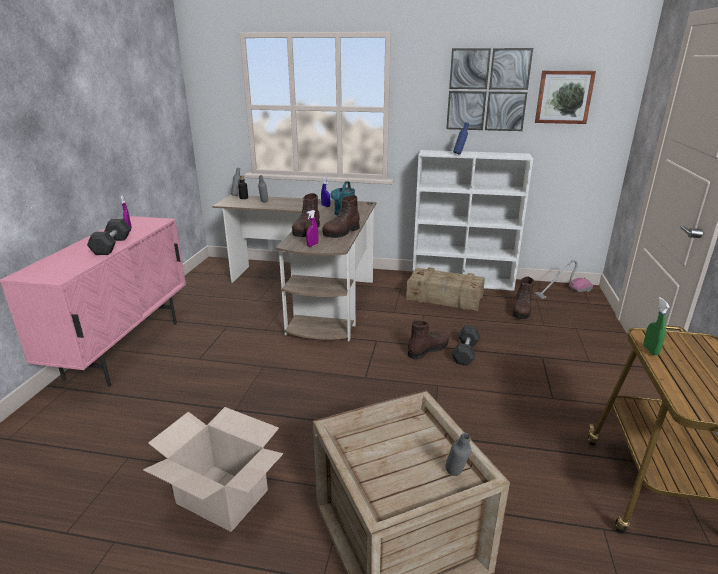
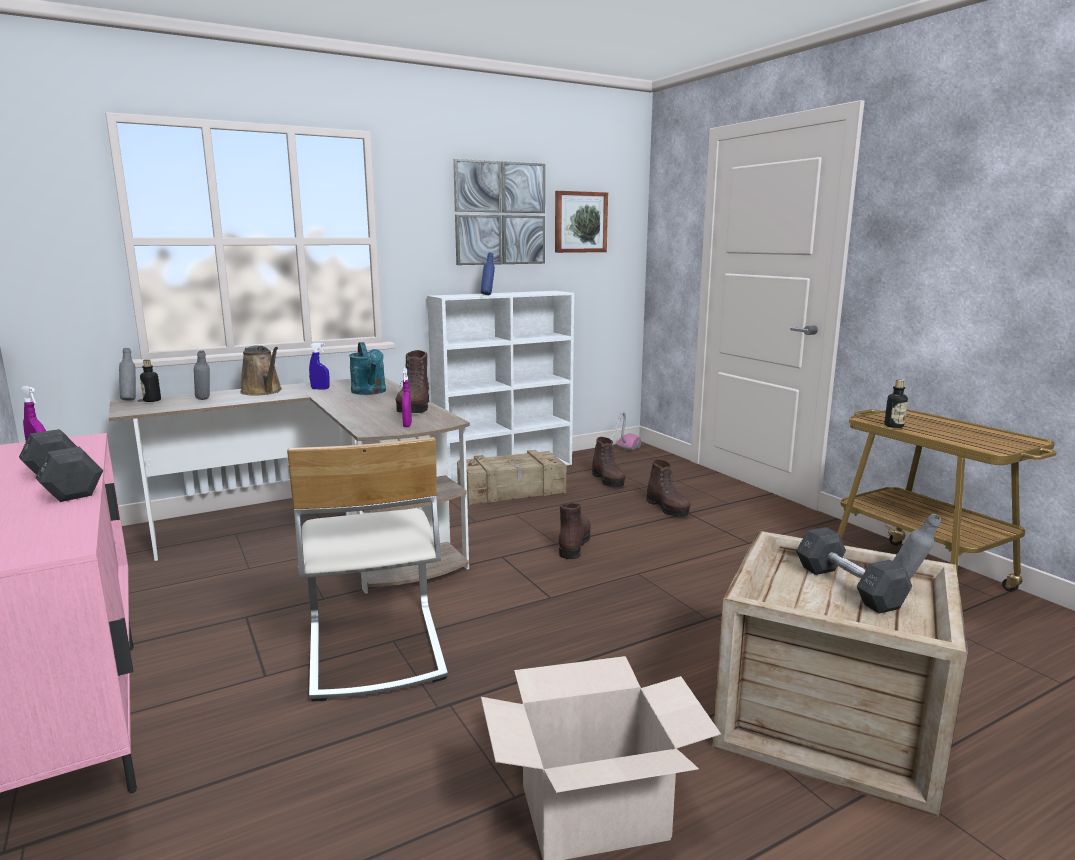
camera: 40 degrees left, 10 degrees down
brown boot [292,193,320,237] -> brown boot moved to [646,459,690,516]
grey dumbbell [452,325,480,366] -> grey dumbbell moved to [796,527,912,614]
green spray bottle [644,297,670,355] -> bottle [884,380,908,428]
none -> brown watering can [240,346,282,396]
none -> beige chair [287,437,448,702]

